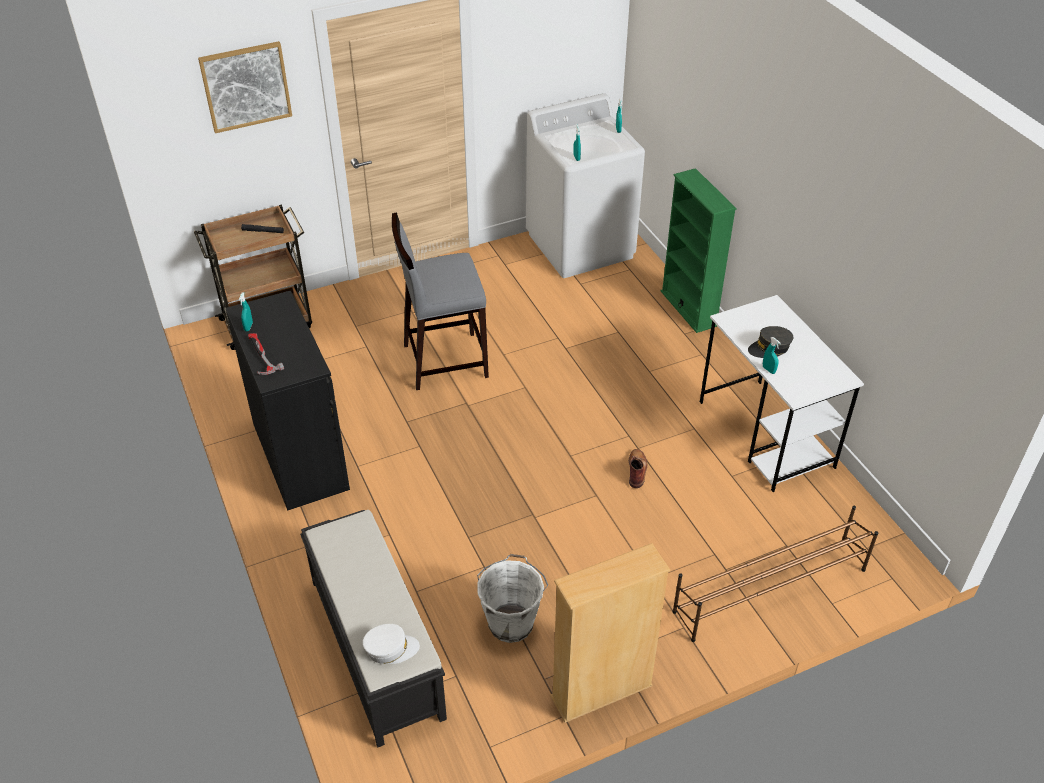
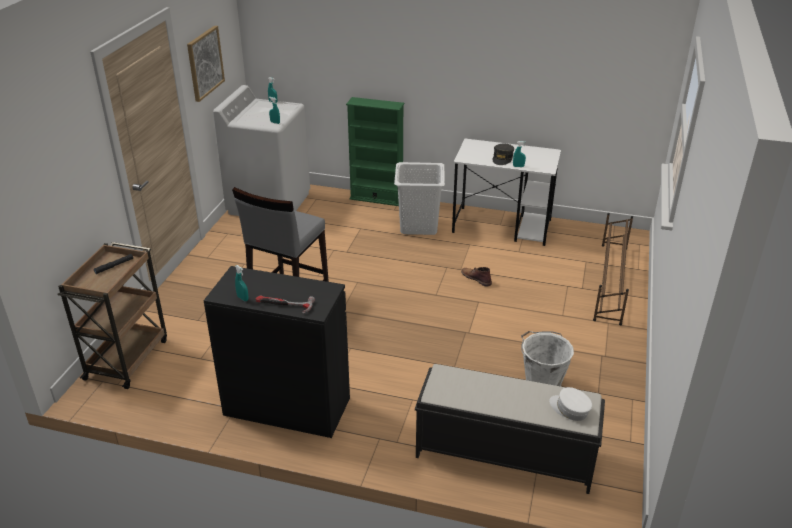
camera: 50 degrees left, 10 degrees down
picture [198,41,292,133] -> picture moved to [187,26,225,102]
white cap [363,624,420,664] -> white cap turned 75 degrees counterclockwise [549,387,592,421]
beige bookcase [550,543,670,723] -> none
none -> white laundry basket [394,162,445,235]

